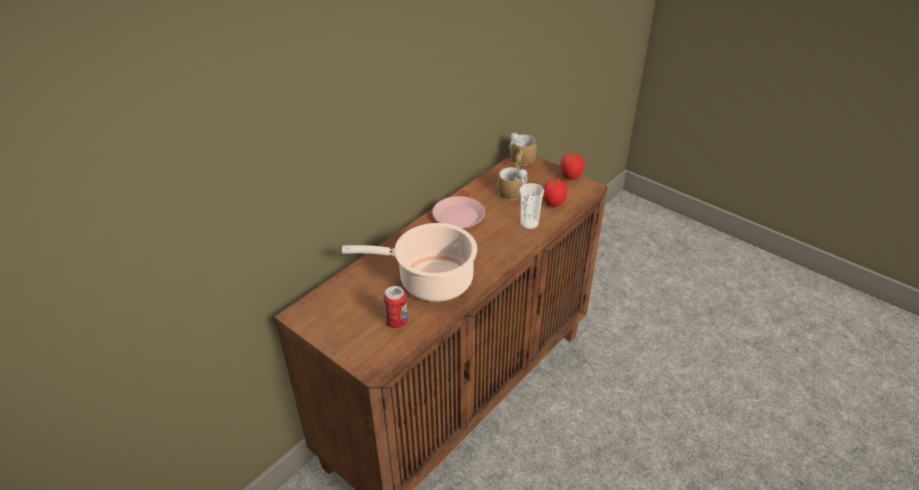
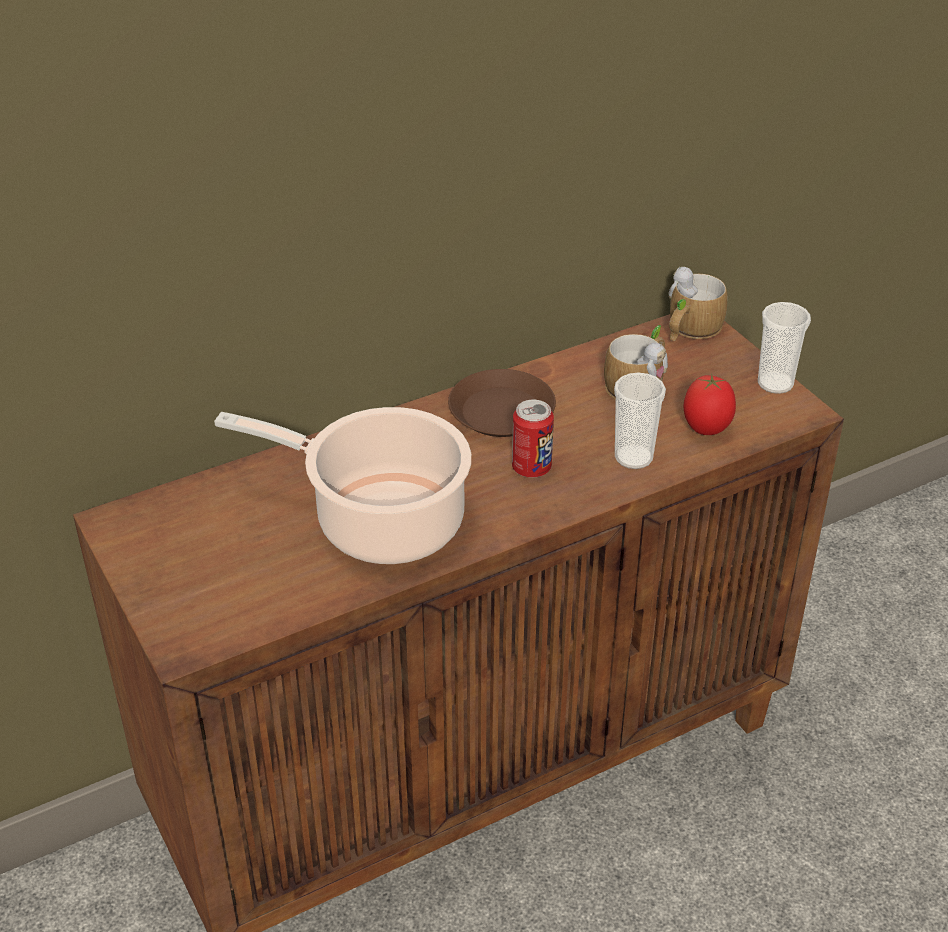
camera: 20 degrees right, 0 degrees up
can [383,286,408,328] -> can moved to [512,400,554,478]
pink plate [432,196,485,229] -> brown plate [448,369,556,437]
tomato [560,153,584,180] -> cup [758,302,811,394]

